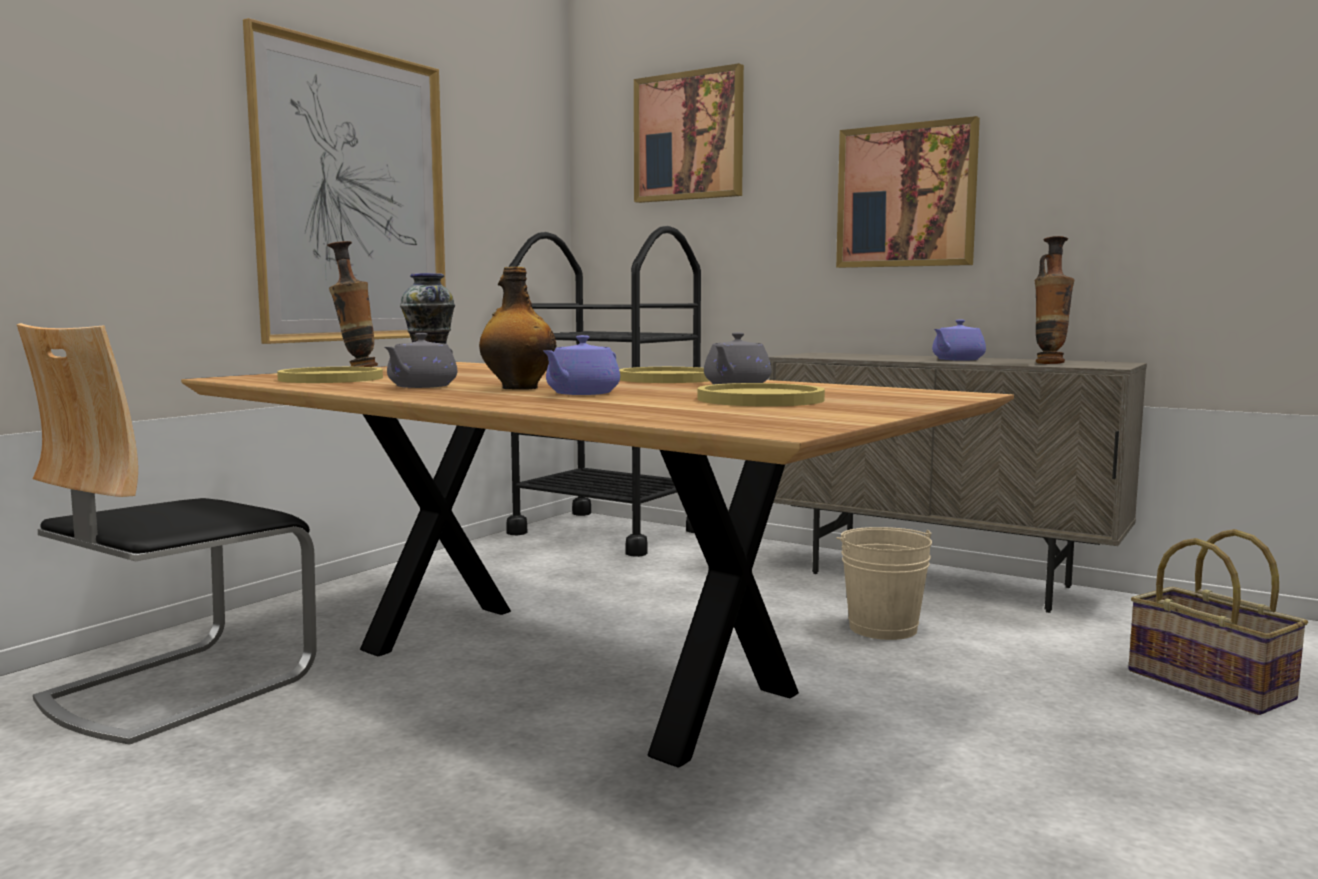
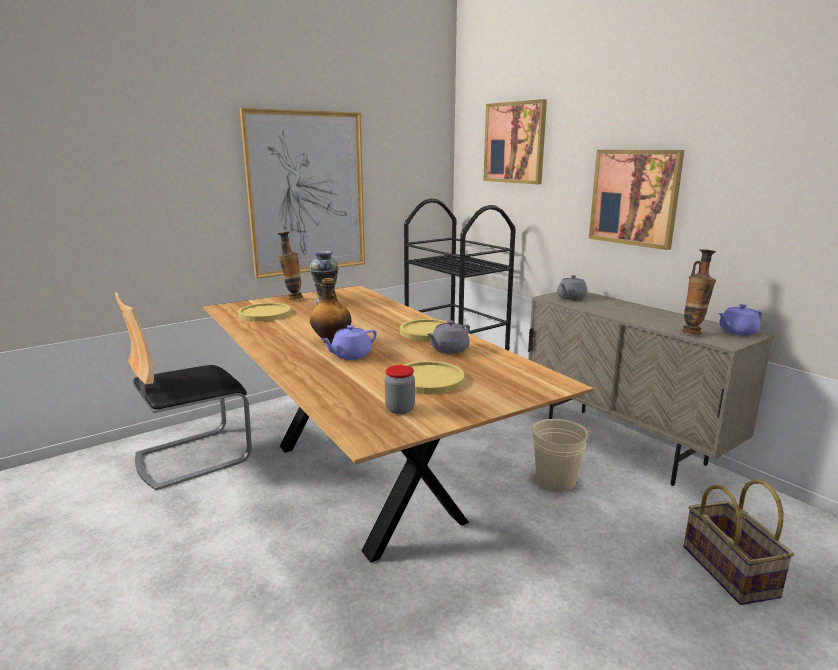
camera: 20 degrees right, 10 degrees up
grey teapot [384,333,457,388] -> grey teapot moved to [557,275,588,300]
purple teapot [932,319,986,361] -> purple teapot moved to [718,304,762,335]
none -> jar [385,365,415,414]

